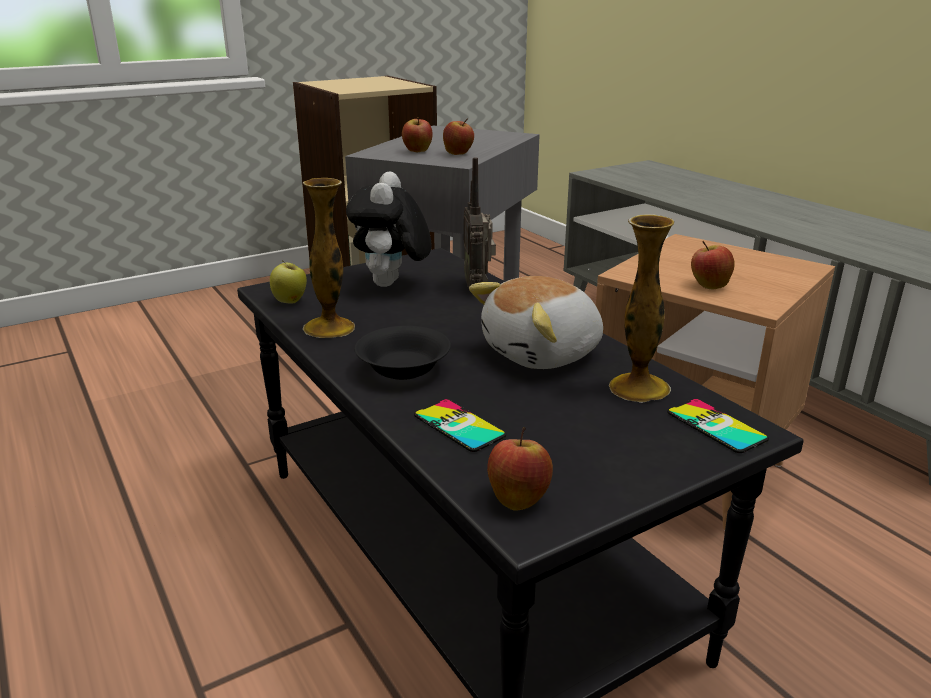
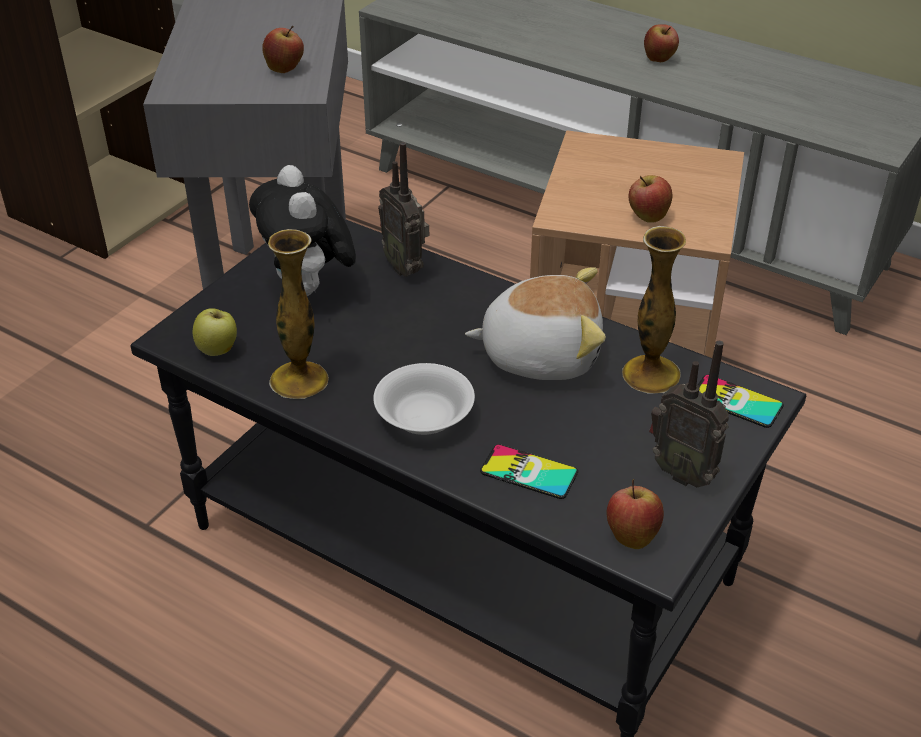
camera: 25 degrees left, 15 degrees up
black bowl [354,326,451,380] -> white bowl [373,363,475,435]
apple [402,117,433,152] -> apple moved to [644,24,679,62]
plush toy [469,276,603,369] -> plush toy turned 120 degrees counterclockwise [465,267,606,380]
none -> radio [649,341,729,487]

